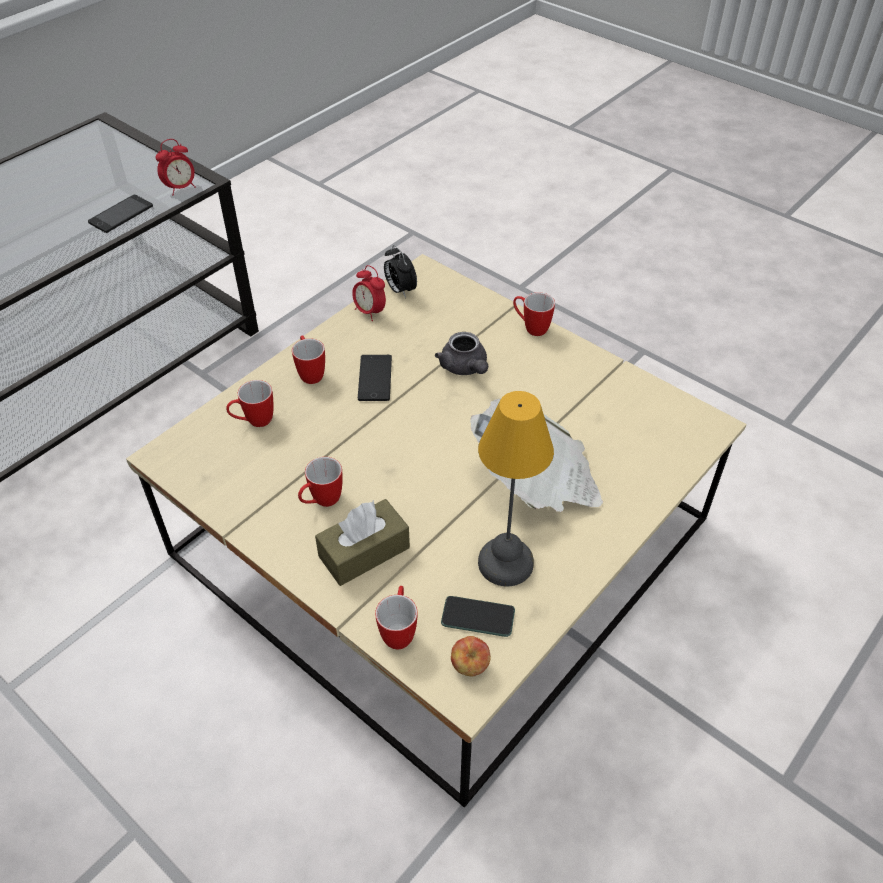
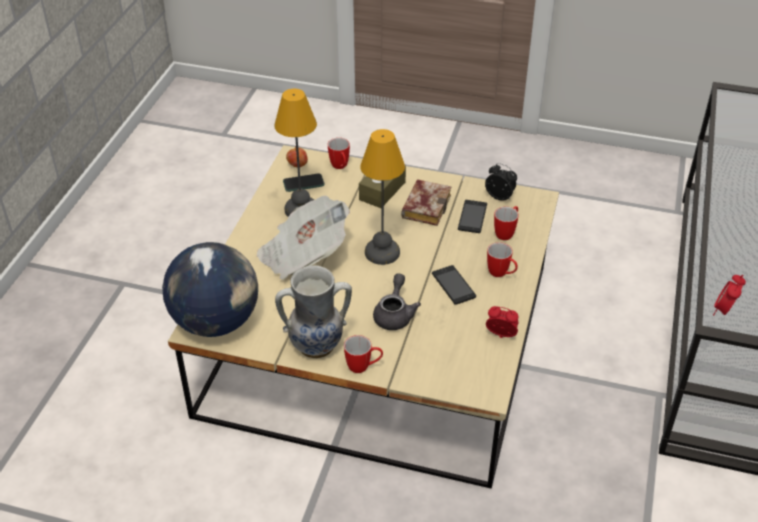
camera: 155 degrees right, 5 degrees down
phone [88,195,153,233] -> phone moved to [458,200,487,233]
mug [298,457,342,507] -> book [401,179,452,226]
alarm clock [384,245,417,298] -> alarm clock moved to [485,163,517,201]
grey teapot [435,332,488,375] -> grey teapot turned 60 degrees clockwise [373,273,421,330]
none -> globe [162,242,258,337]
none -> vase [275,265,352,358]
none -> table lamp [360,129,405,265]

